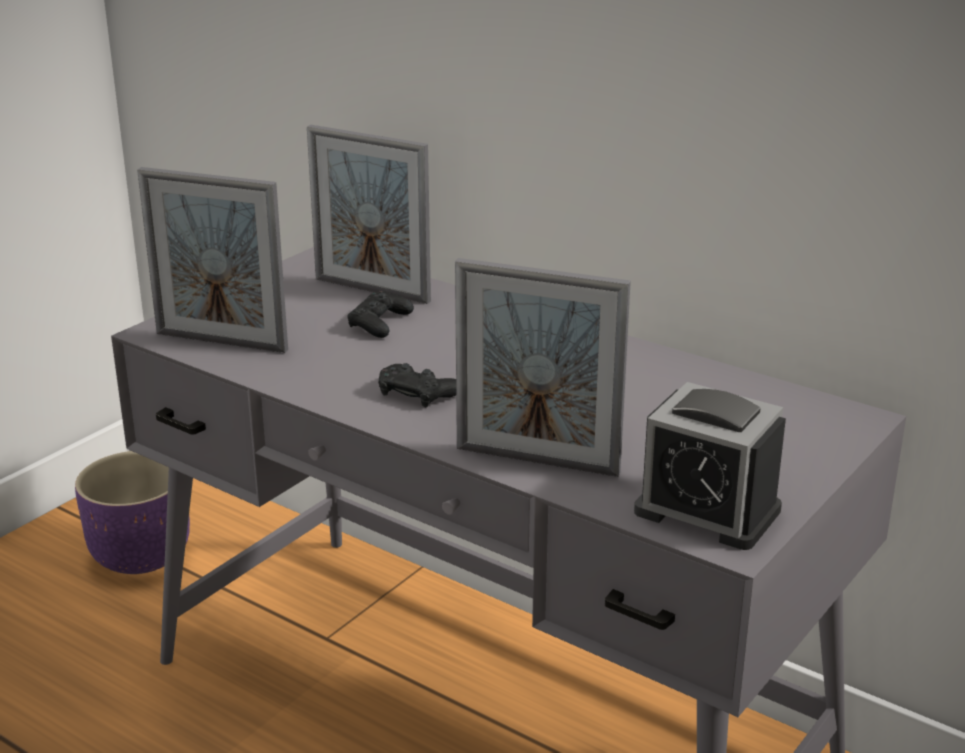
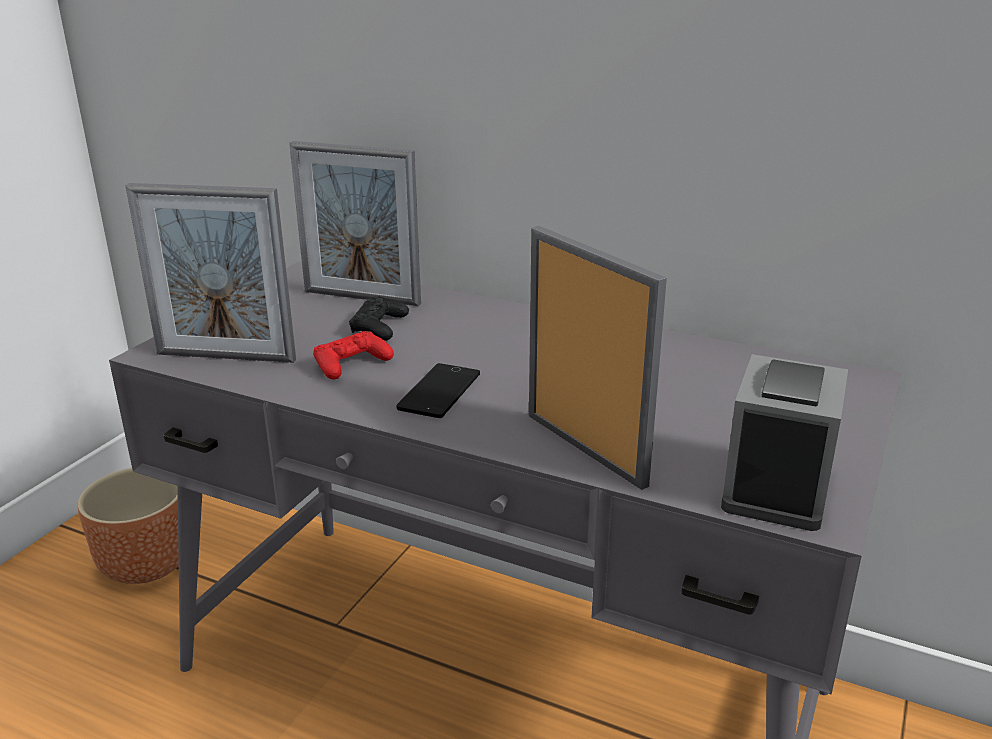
camera: 10 degrees left, 0 degrees up
purple planter [75,451,190,574] -> brown planter [78,468,179,584]
black game controller [378,363,456,408] -> phone [396,363,480,418]
picture frame [455,258,631,477] -> picture frame turned 135 degrees counterclockwise [529,226,667,490]
alarm clock [634,382,786,550] -> alarm clock turned 90 degrees clockwise [721,354,848,531]
none -> red game controller [313,331,394,380]

